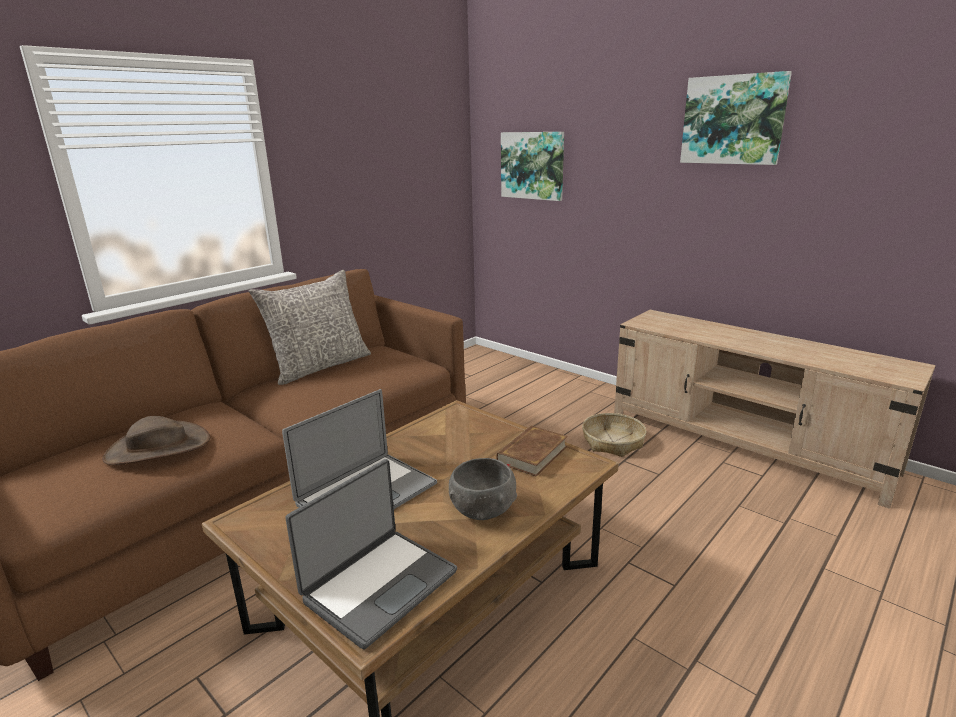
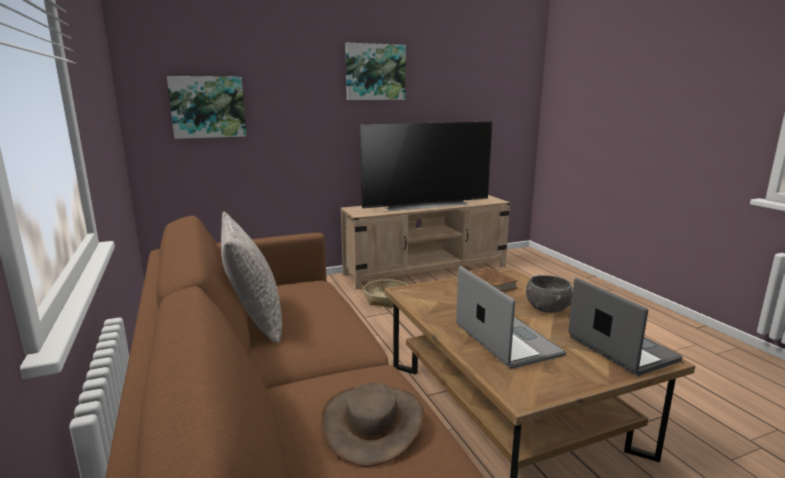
camera: 65 degrees left, 5 degrees down
none -> television [360,122,492,211]

